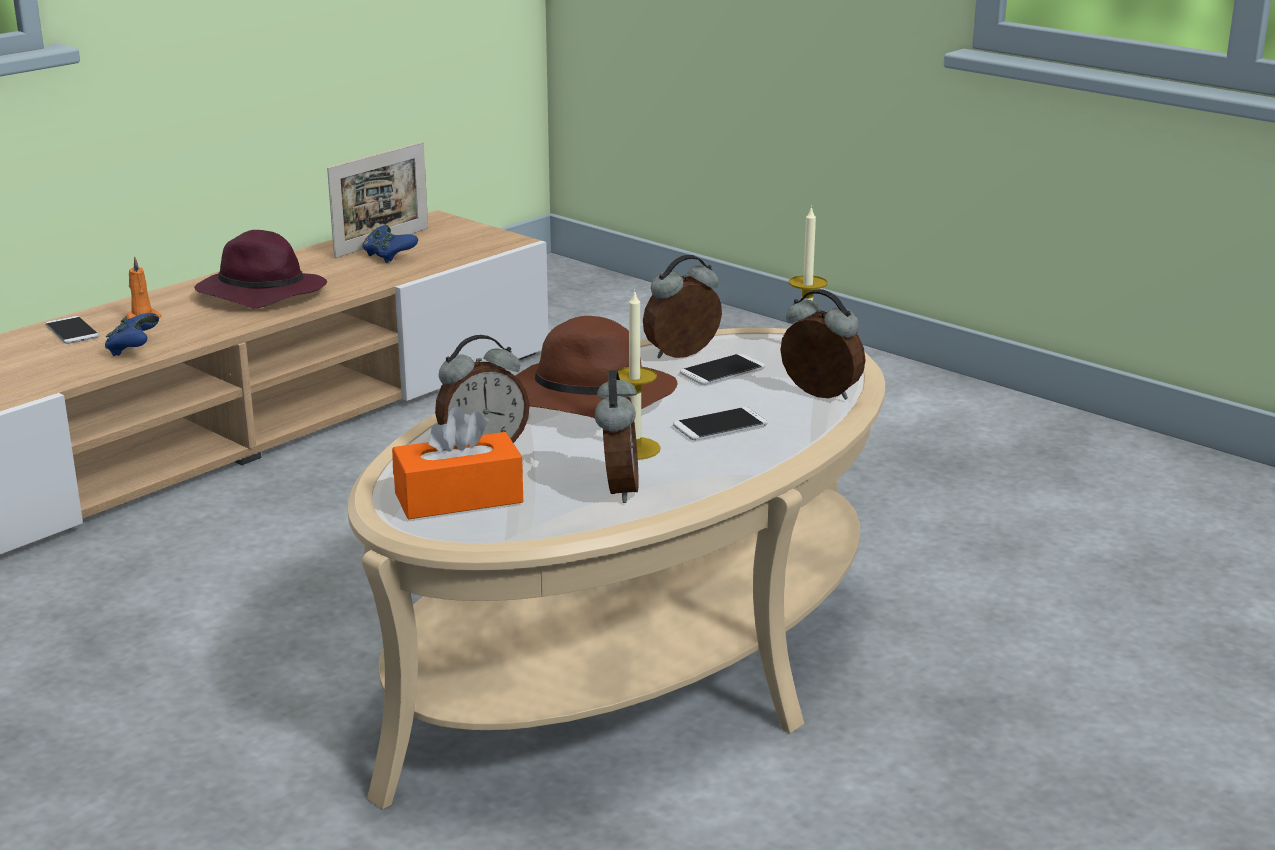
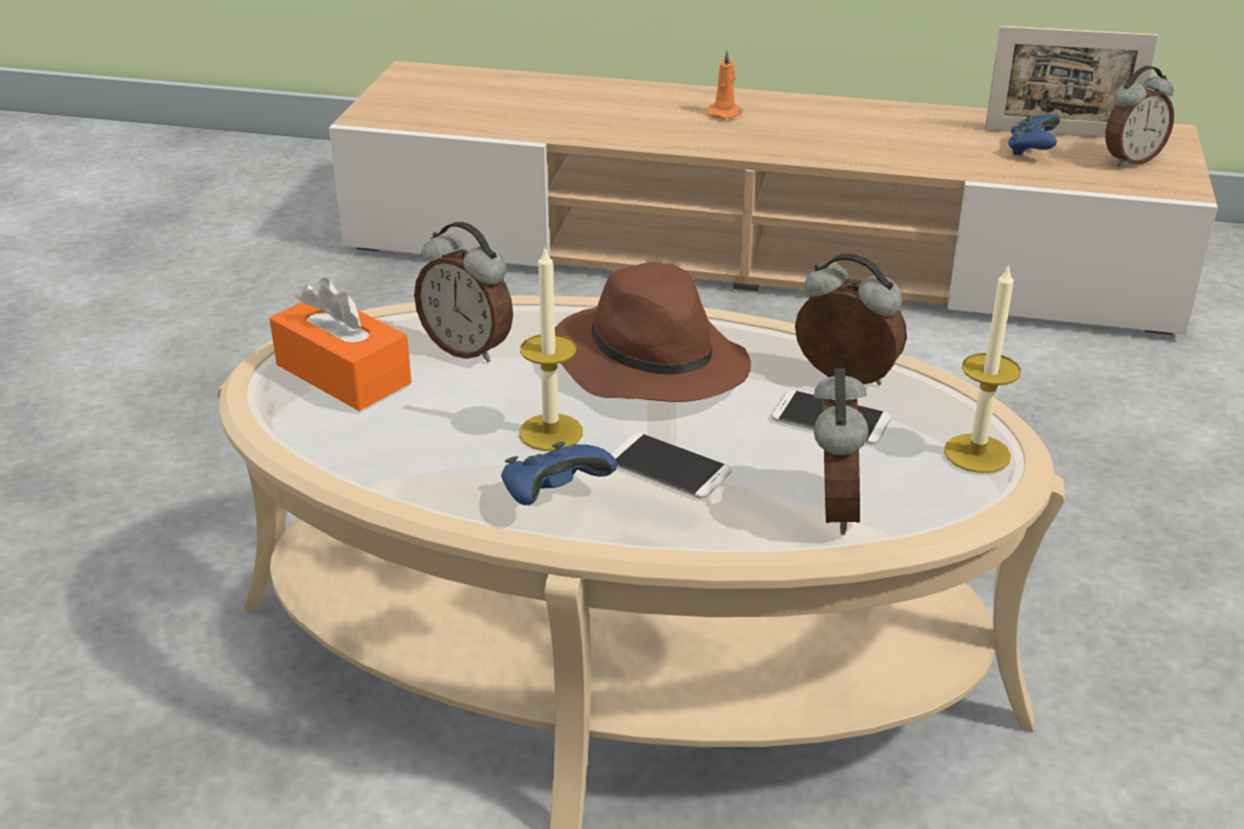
camera: 60 degrees right, 10 degrees up
phone [45,316,99,344] -> none
blue game controller [105,313,159,356] -> blue game controller moved to [501,441,617,505]
purple hat [194,230,327,308] -> none
alarm clock [595,370,639,503] -> alarm clock moved to [1105,66,1174,166]

